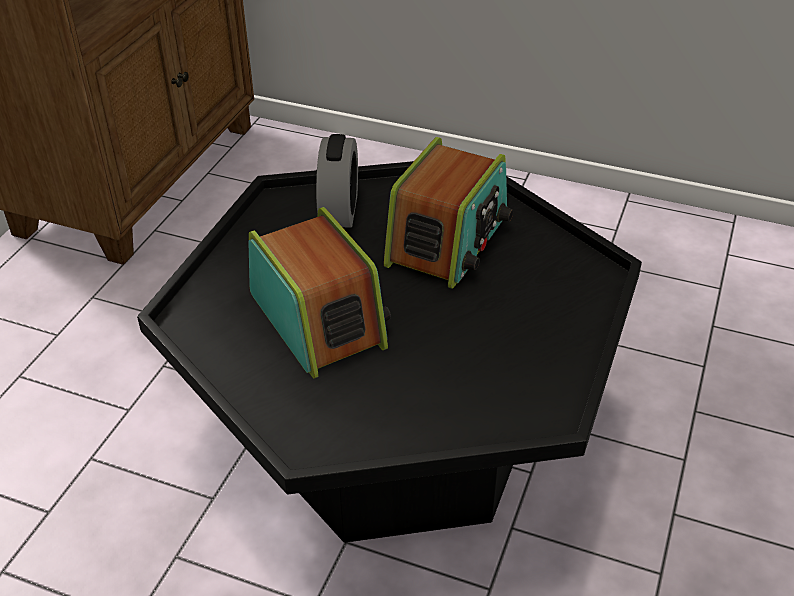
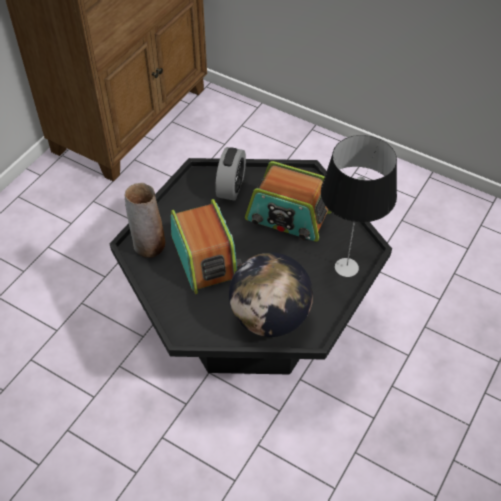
camera: 10 degrees right, 10 degrees up
radio [384,137,513,289] -> radio turned 75 degrees clockwise [245,161,331,242]
none -> vase [125,183,165,258]
none -> globe [229,252,313,337]
none -> table lamp [321,135,397,277]

